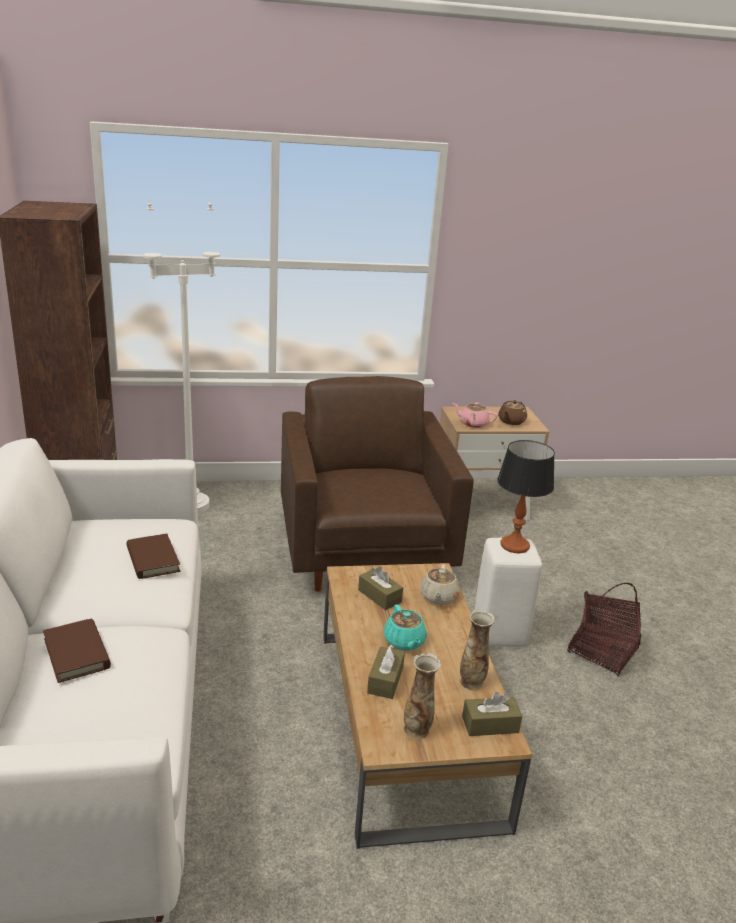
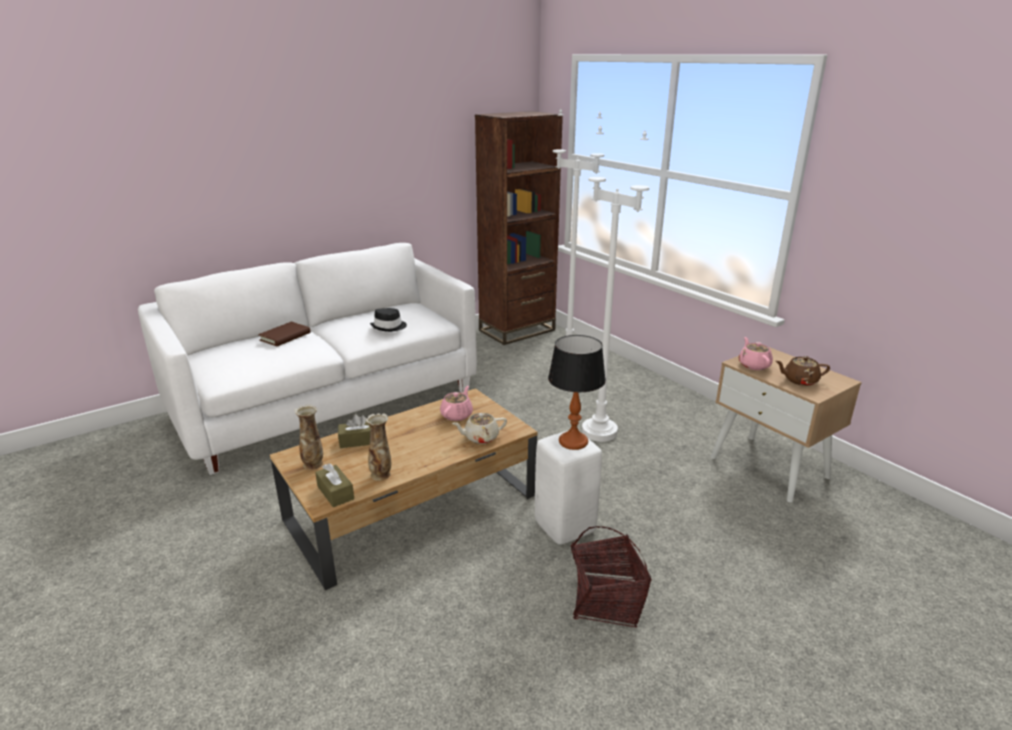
camera: 65 degrees right, 0 degrees up
brown book [127,533,180,579] -> black hat [370,308,407,332]
brown armchair [281,376,474,592] -> white floor lamp [582,125,649,442]
brown tissue box [358,566,403,610] -> pink teapot [440,386,473,421]
turquoise teapot [383,604,427,650] -> none

